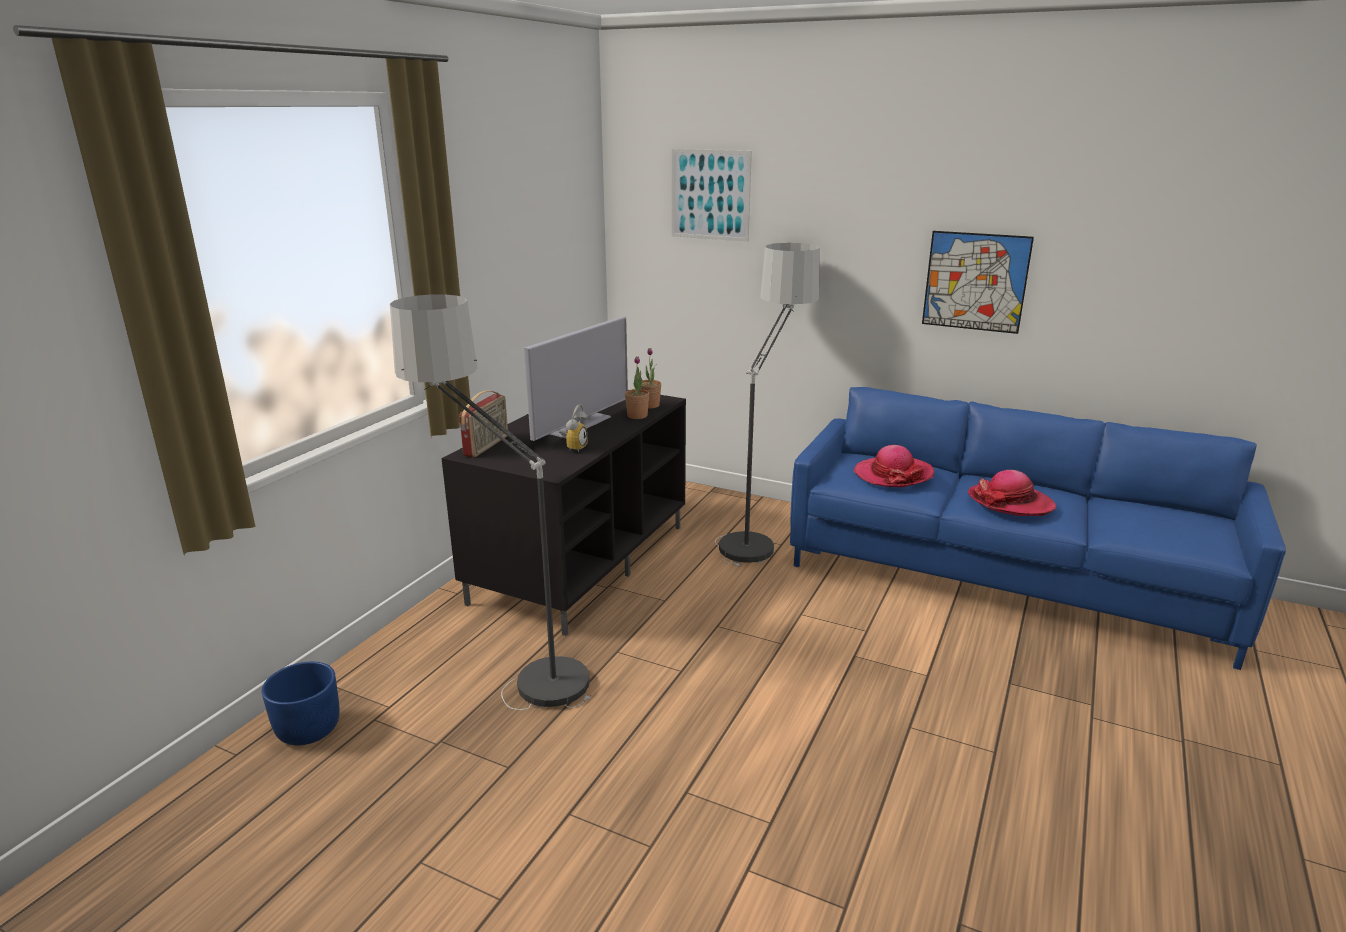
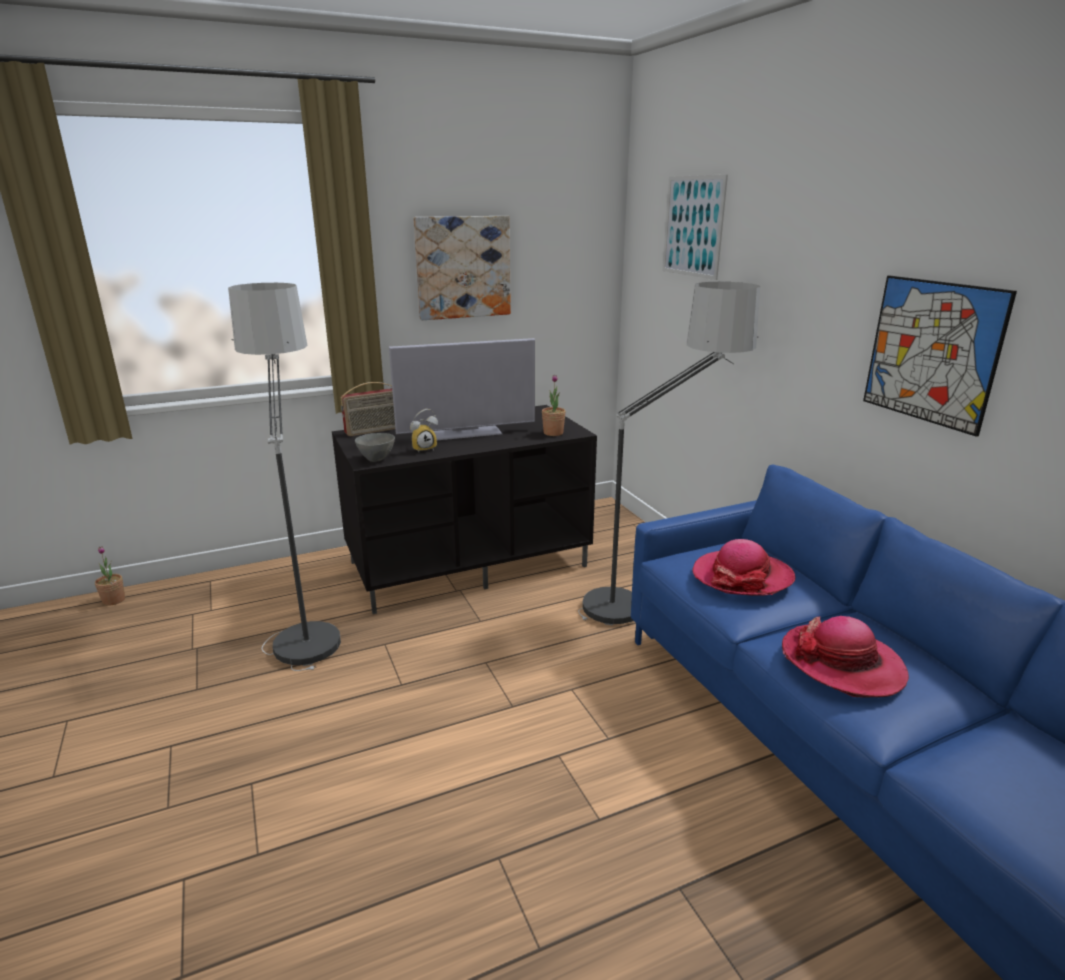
camera: 40 degrees right, 0 degrees up
blue planter [261,662,340,745] -> none
potted plant [625,357,649,419] -> potted plant moved to [95,547,125,606]
none -> grey bowl [355,433,395,462]
none -> picture [413,216,511,320]

